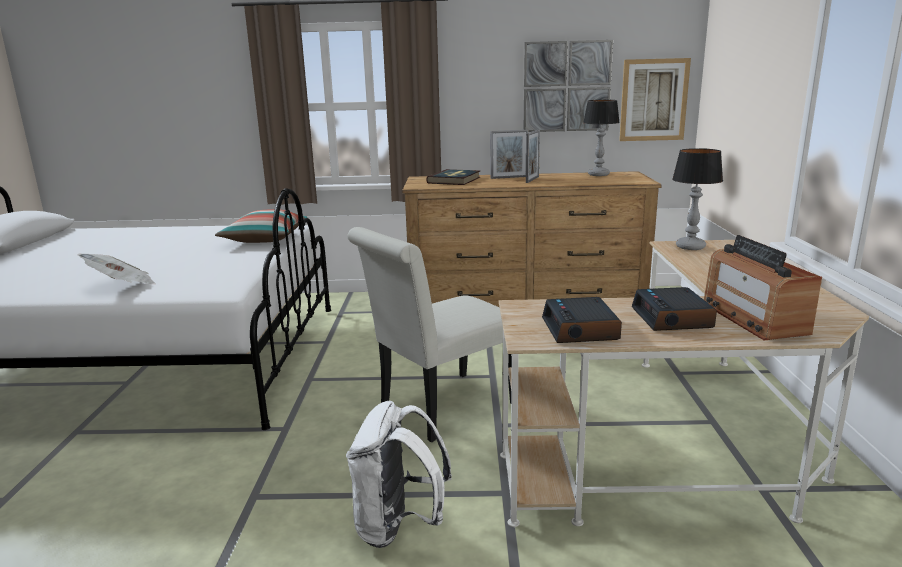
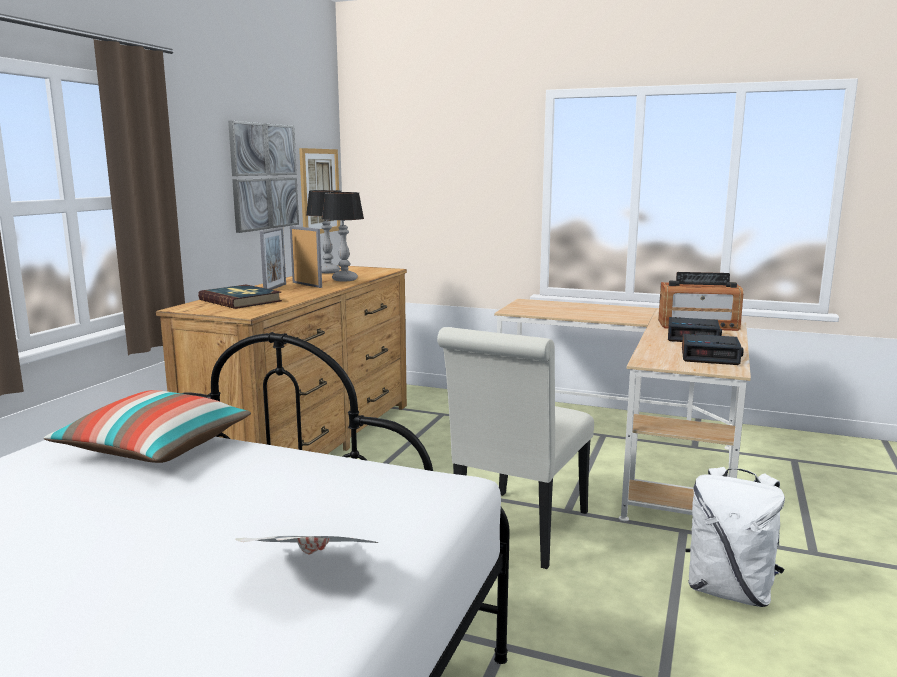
camera: 70 degrees left, 5 degrees down
white chair [347,227,512,442] -> white chair turned 45 degrees clockwise [437,327,594,569]
table lamp [672,148,723,250] -> table lamp moved to [322,192,364,281]

